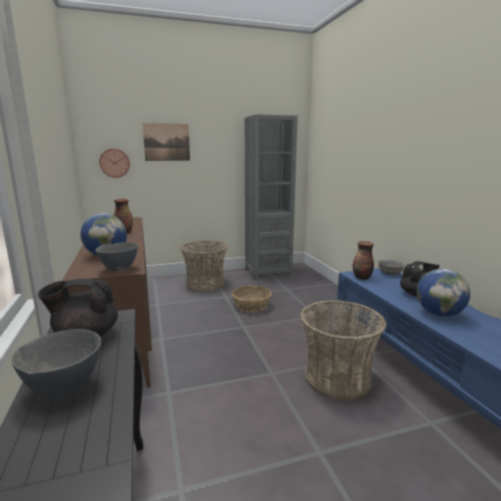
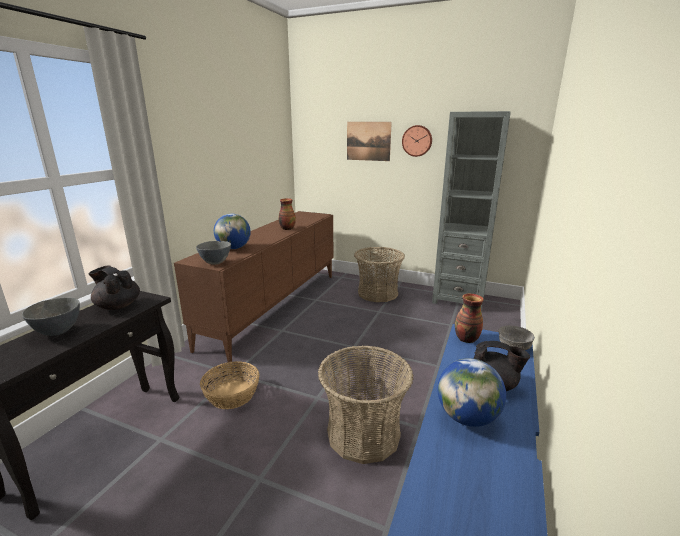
camera: 40 degrees right, 5 degrees up
wall clock [99,149,130,178] -> wall clock moved to [402,125,432,157]
basket [232,285,272,312] -> basket moved to [200,361,259,409]

